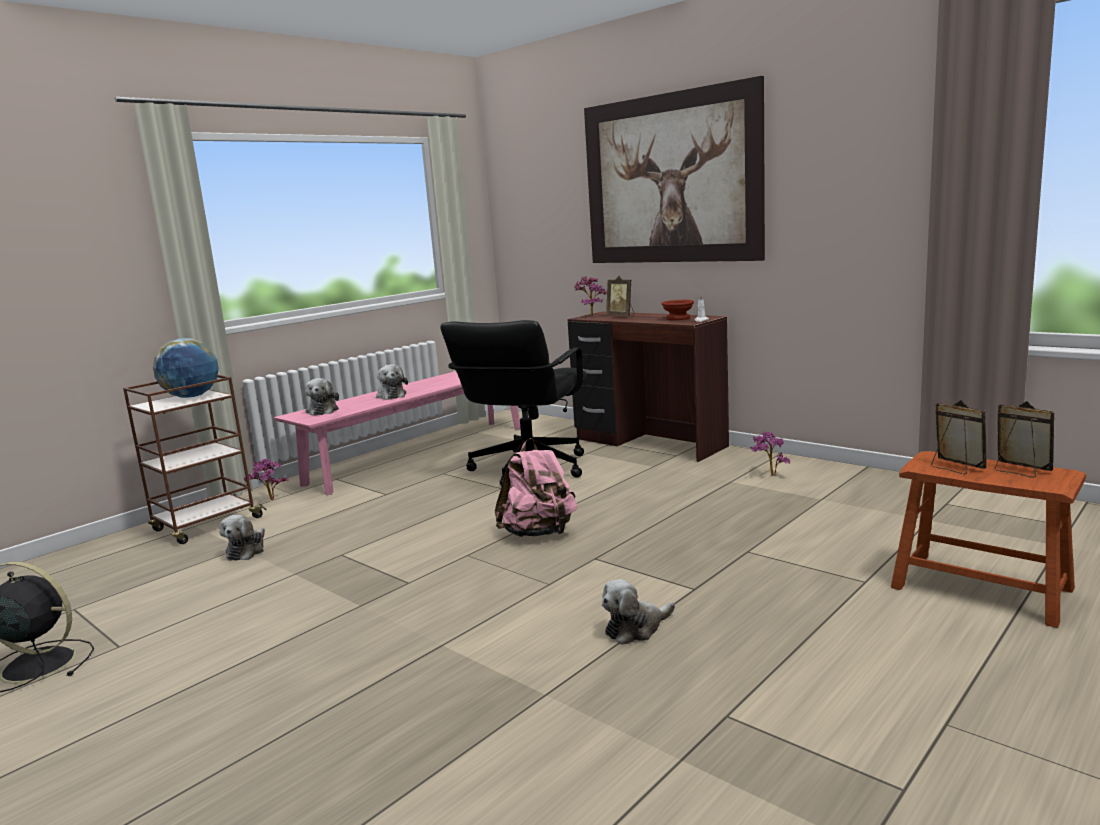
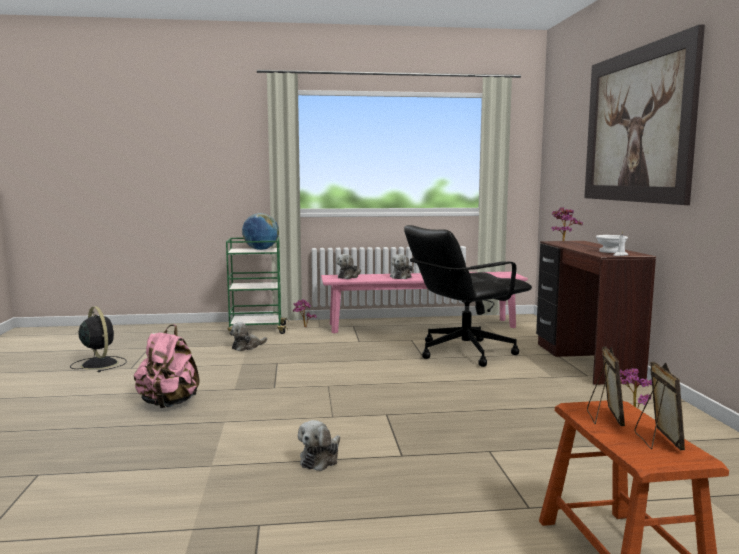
camera: 40 degrees right, 5 degrees down
brown cart [123,375,266,544] -> green cart [226,237,289,335]
pink backpack [495,438,577,537] -> pink backpack moved to [134,324,200,408]
plush toy [602,579,675,645] -> plush toy turned 75 degrees counterclockwise [298,420,340,471]
picture frame [606,276,634,316] -> none
brown bowl [661,300,694,320] -> white bowl [596,235,628,253]

